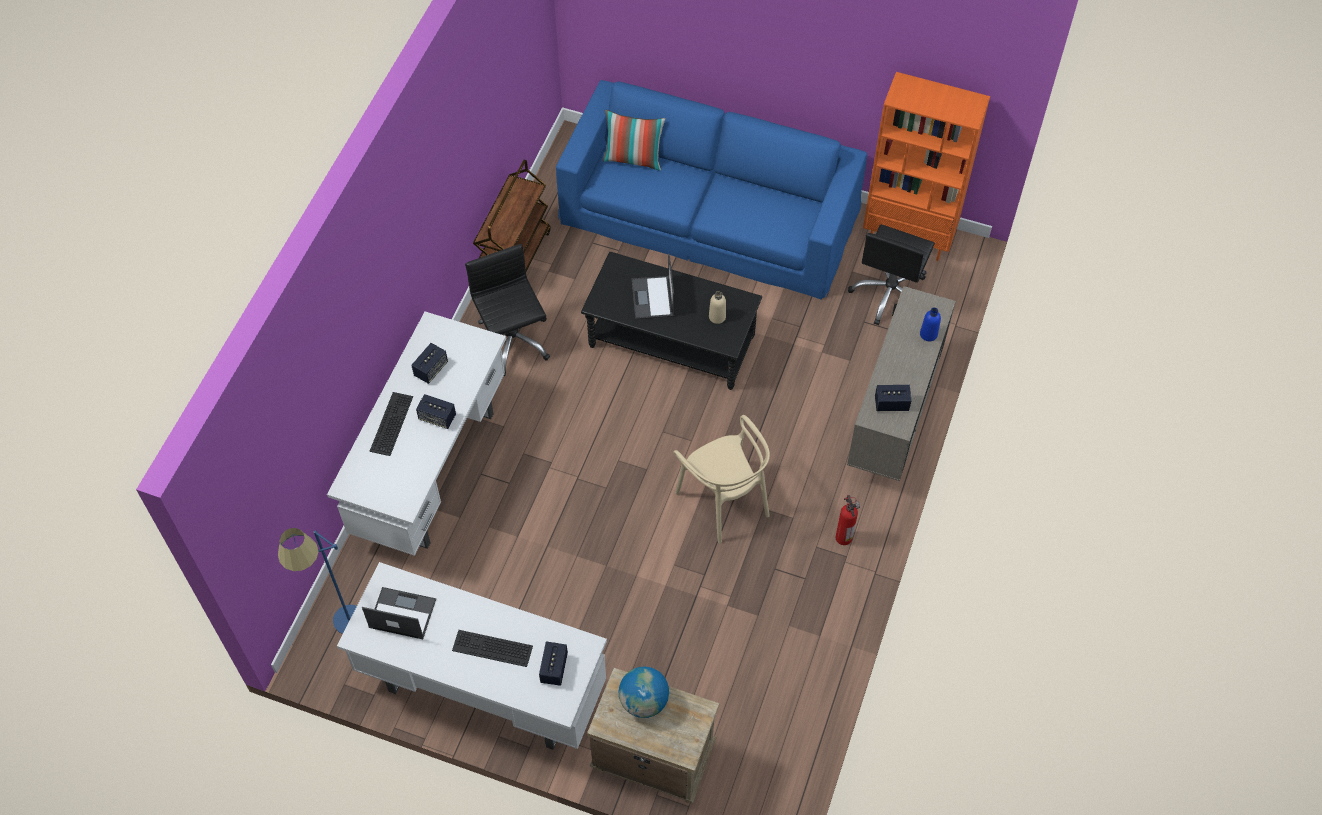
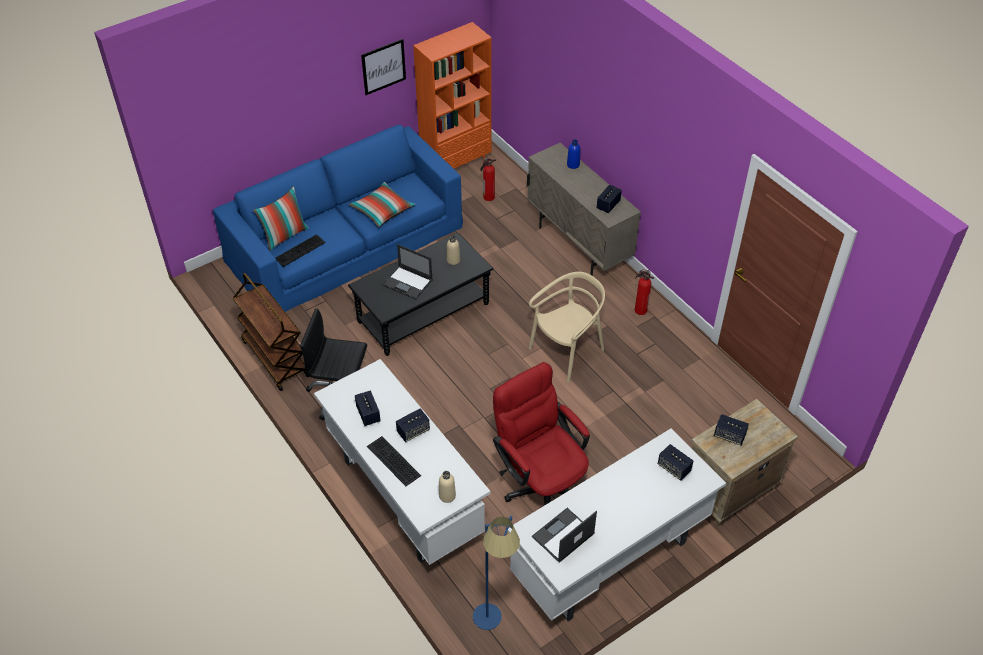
camera: 55 degrees left, 10 degrees down
keyboard [452,630,533,667] -> keyboard moved to [275,234,326,267]
globe [619,667,669,718] -> speaker [714,414,749,446]
beige chair [674,415,770,543] -> beige chair turned 45 degrees counterclockwise [528,272,605,382]
black office chair [848,224,935,325] -> fire extinguisher [480,157,496,201]
none -> pillow [348,182,415,227]
none -> picture [361,39,406,95]
none -> beige bottle [439,471,456,503]
none -> red office chair [493,362,590,505]

